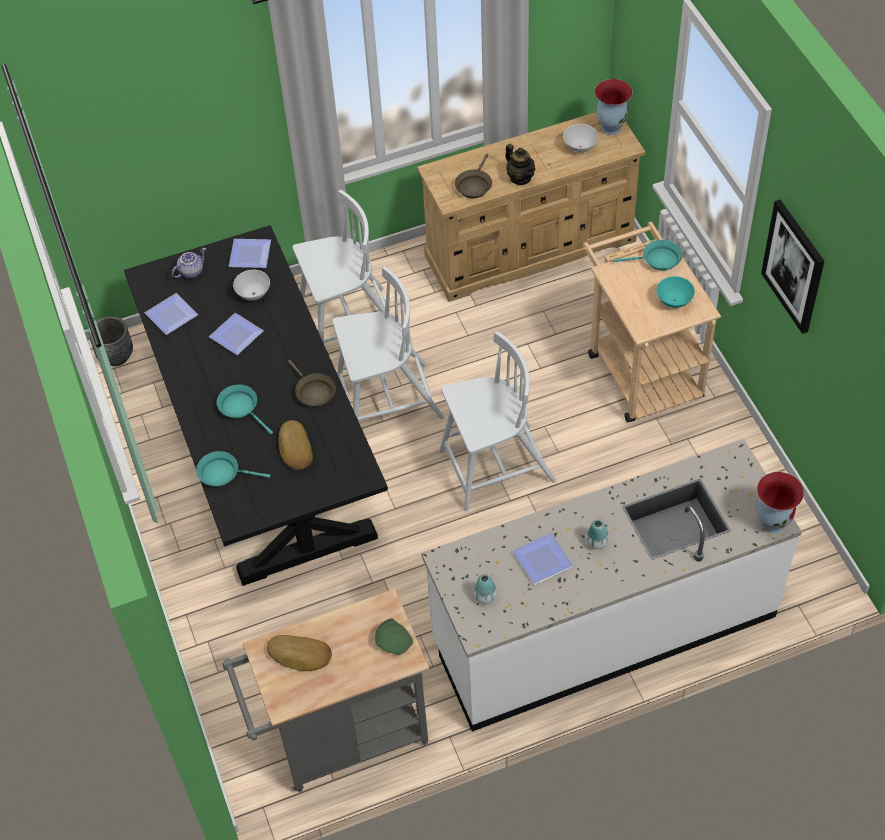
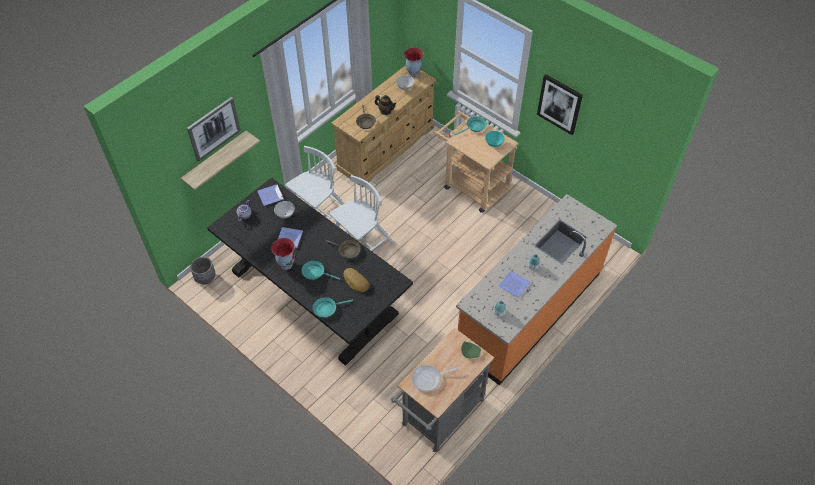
camera: 30 degrees left, 0 degrees up
plate [145,293,198,335] -> none
bread [267,635,332,671] -> frying pan [412,365,460,392]
white counter [421,439,802,732] -> orange counter [456,194,617,385]
white chair [439,331,556,512] -> none
vase [756,472,804,534] -> vase moved to [271,238,295,270]
none -> shelf [181,131,260,190]
none -> picture [187,97,241,162]

